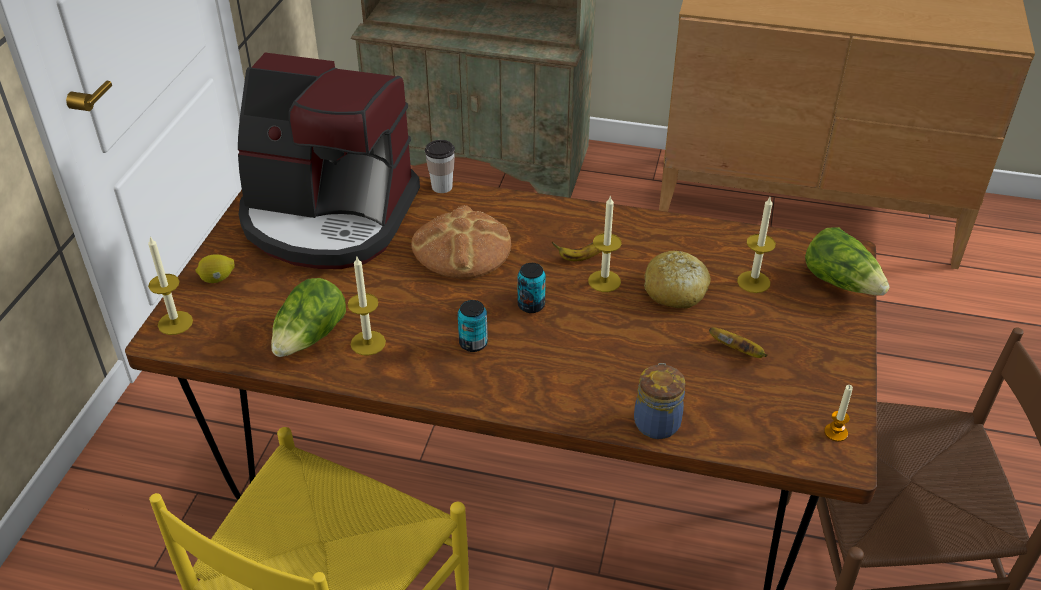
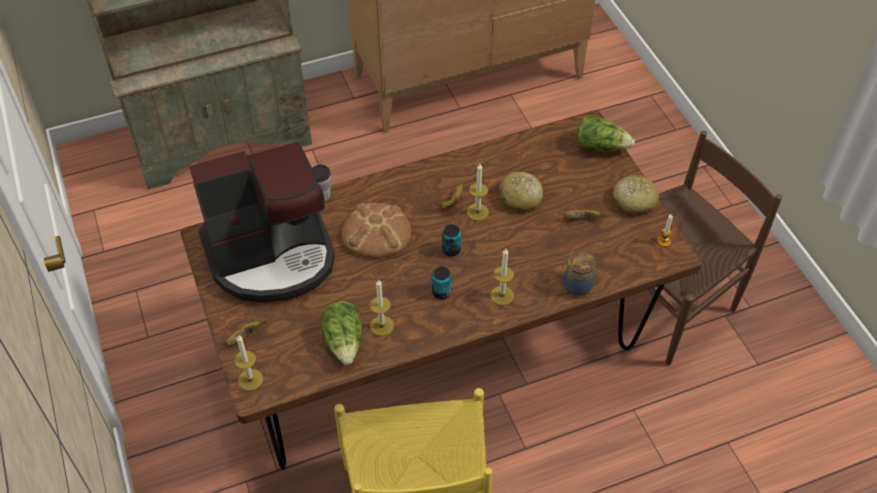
camera: 35 degrees left, 10 degrees up
lemon [196,254,234,283] -> banana [225,320,267,345]
candle [737,197,776,293] -> candle moved to [490,249,514,305]
none -> bread [613,175,659,214]

